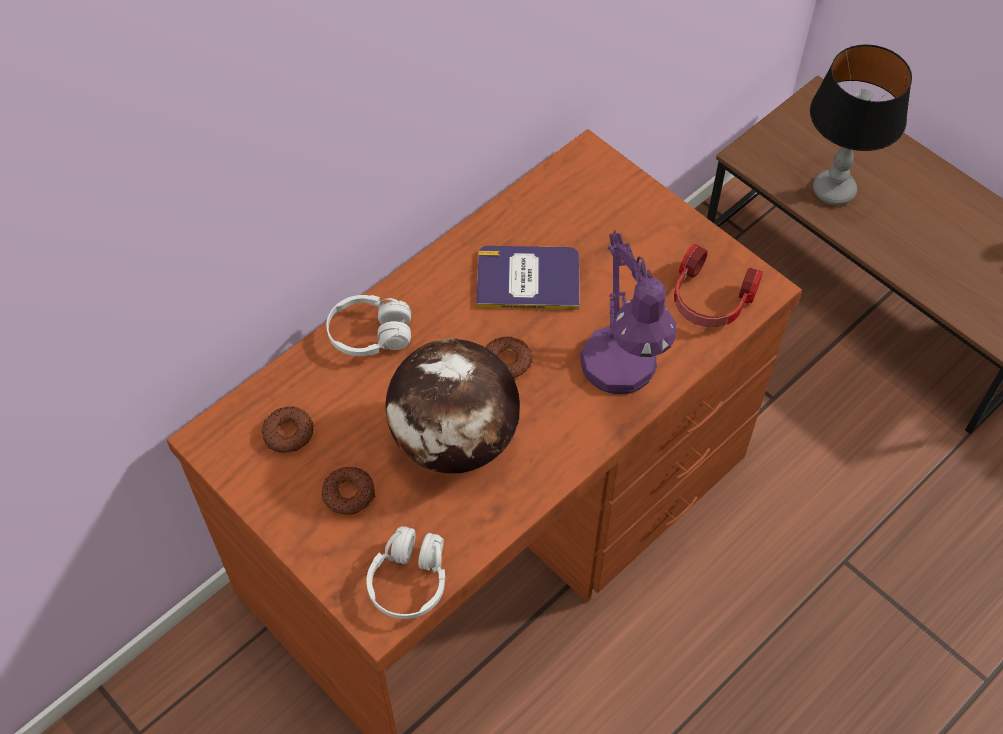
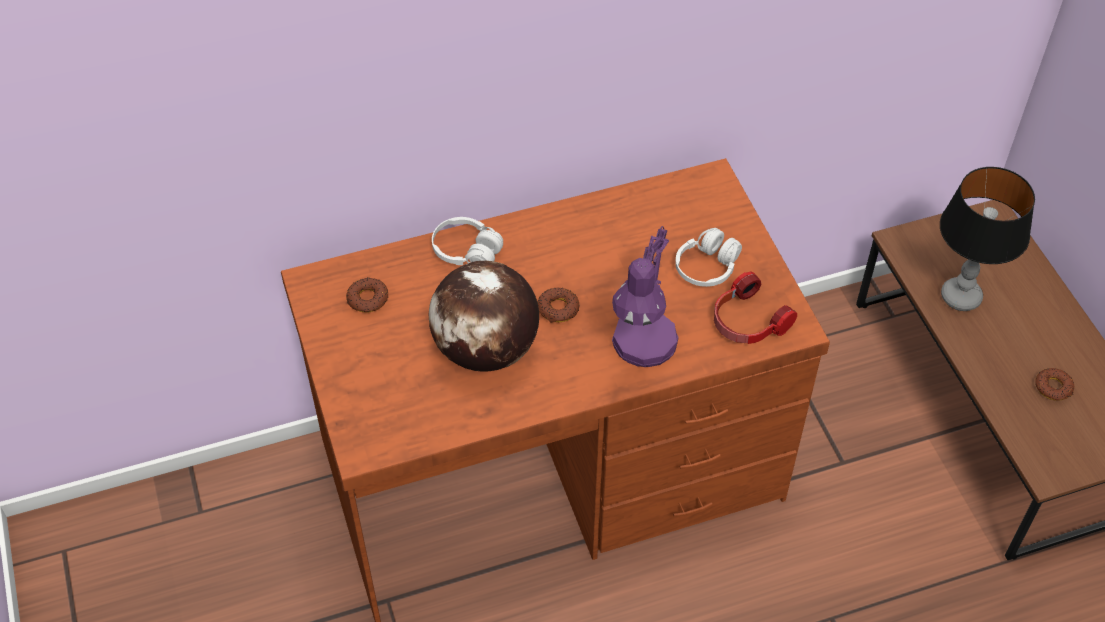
camera: 25 degrees right, 5 degrees down
donut [322,467,375,515] -> donut moved to [1035,368,1074,401]
white headphones [366,526,445,619] -> white headphones moved to [675,228,742,287]
book [477,246,580,310] -> none

